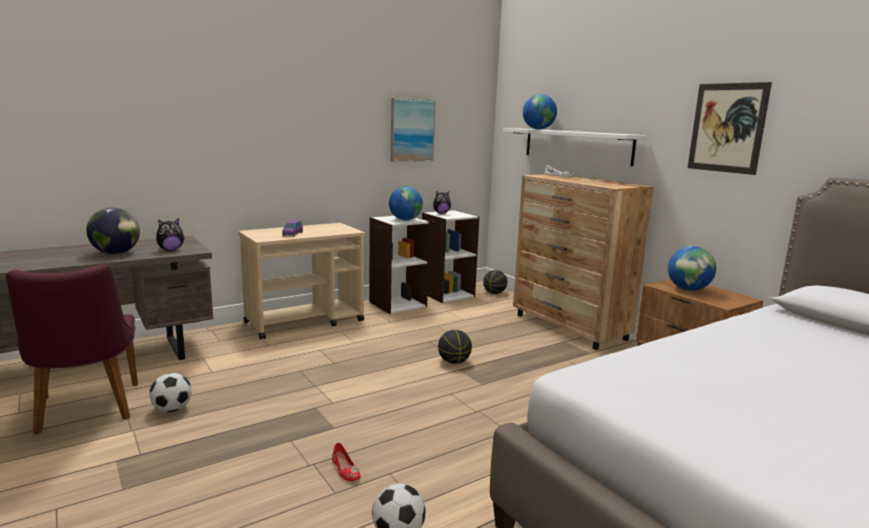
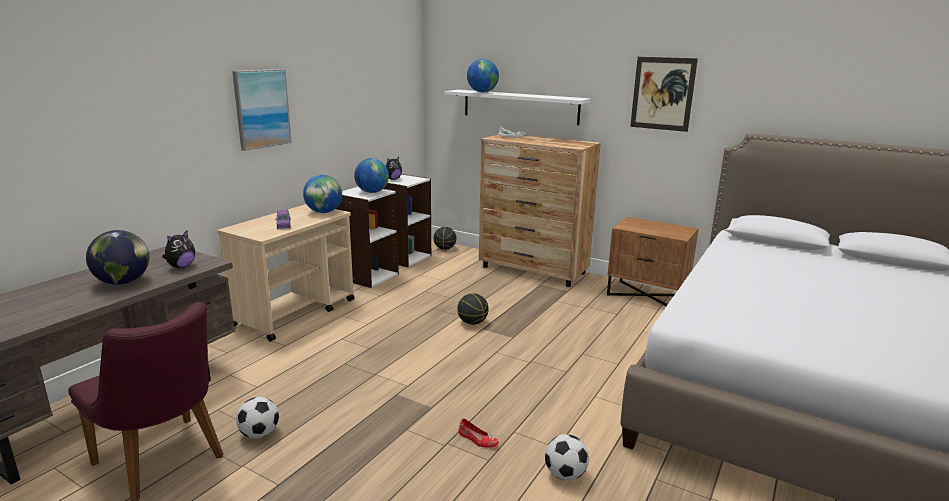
camera: 25 degrees left, 5 degrees up
picture [391,98,436,162] -> picture moved to [232,69,292,151]
globe [668,246,716,291] -> globe moved to [303,175,342,213]

